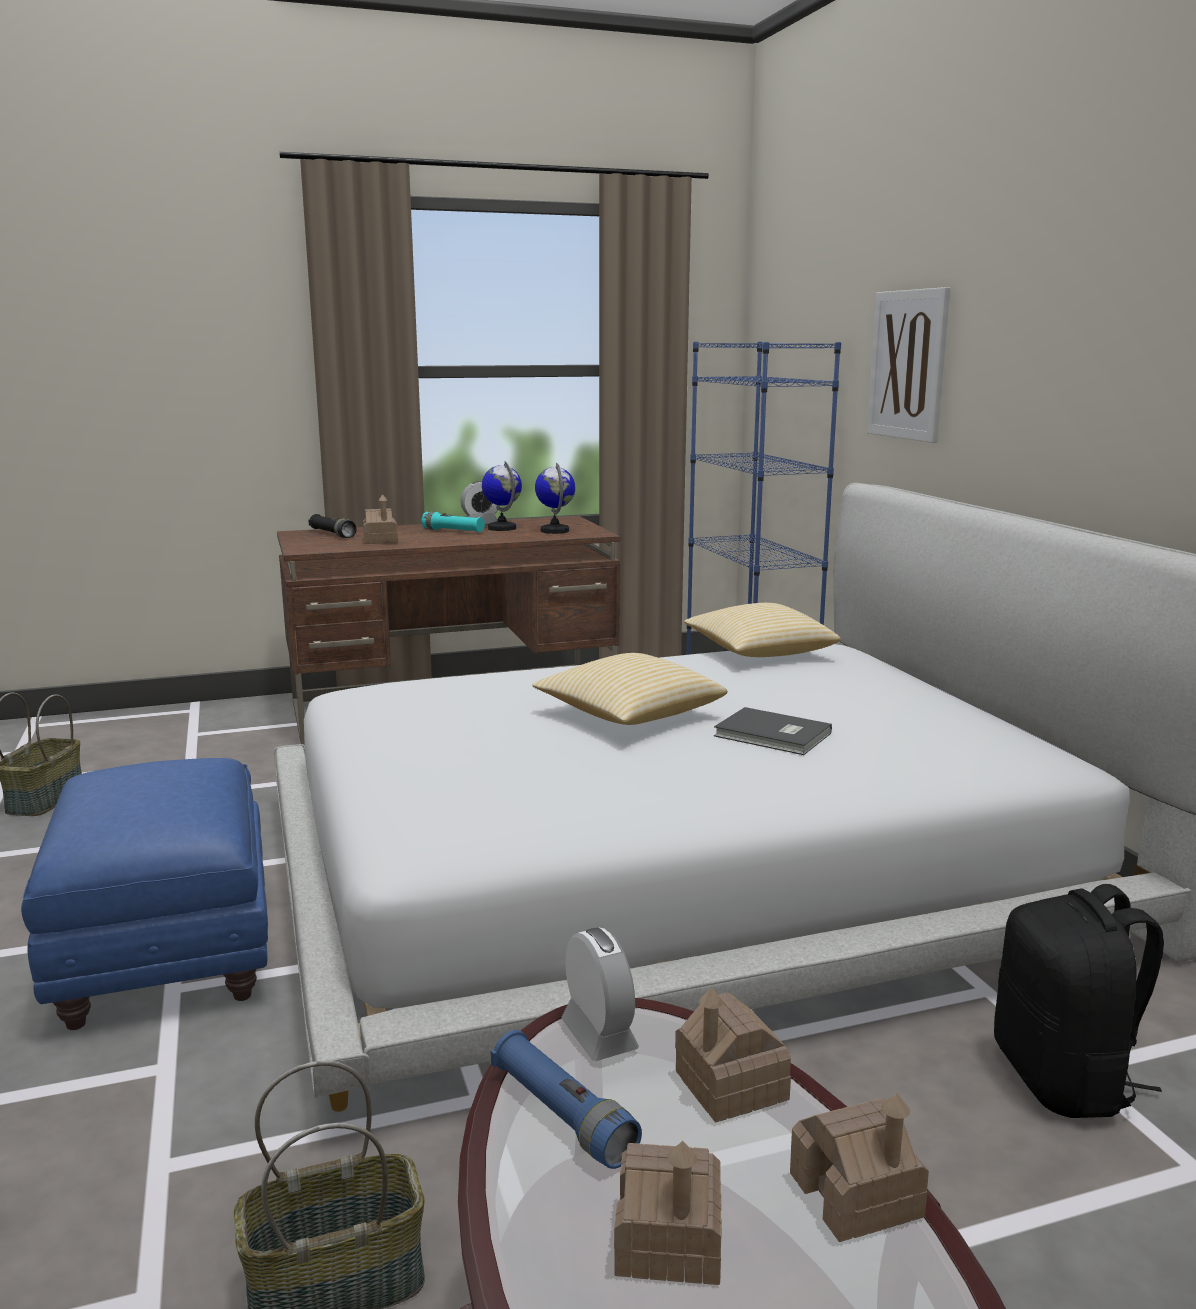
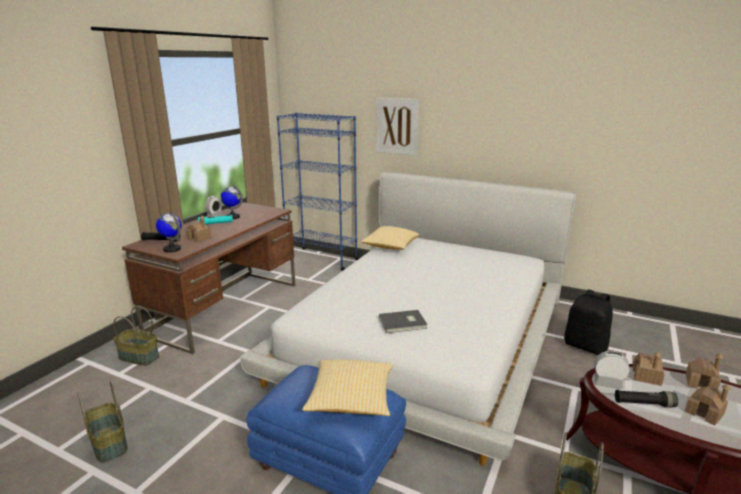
camera: 45 degrees left, 5 degrees up
blue flashlight [491,1030,642,1169] -> black flashlight [615,390,678,408]
pillow [533,653,727,725] -> pillow moved to [302,360,393,416]
globe [535,463,575,534] -> globe moved to [156,212,182,253]
grey book [714,707,832,755] -> grey book moved to [379,310,428,333]
none -> basket [113,306,159,366]

